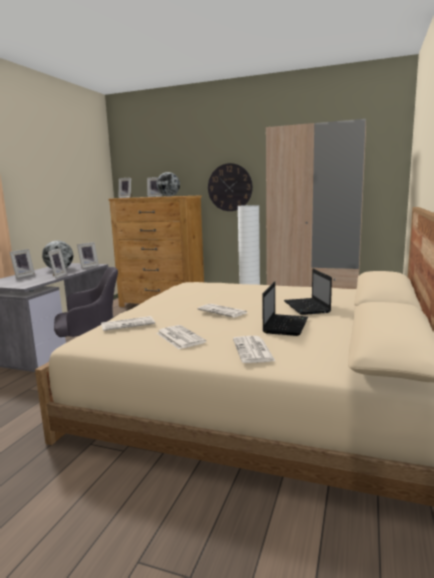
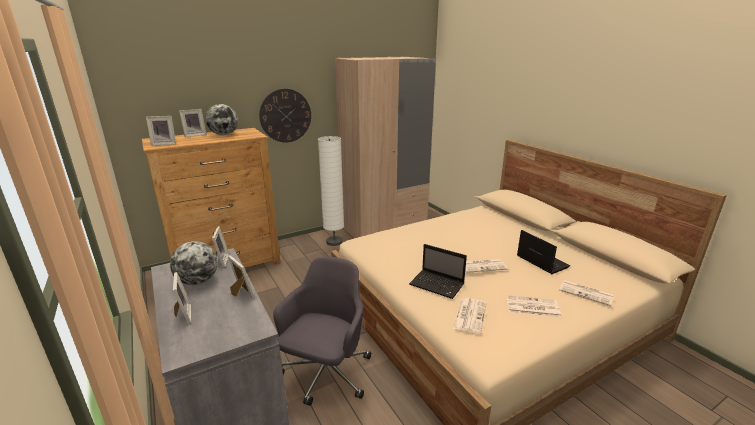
camera: 50 degrees left, 10 degrees up
laptop [284,269,332,315] -> laptop moved to [409,244,467,299]

